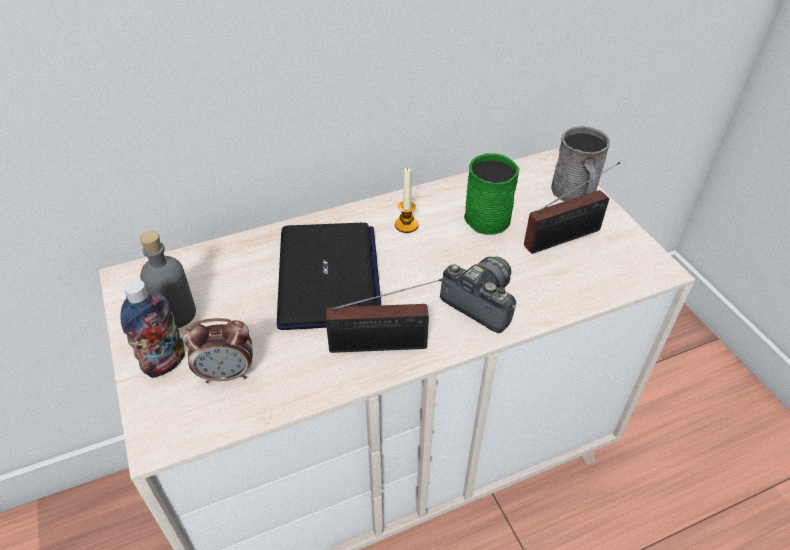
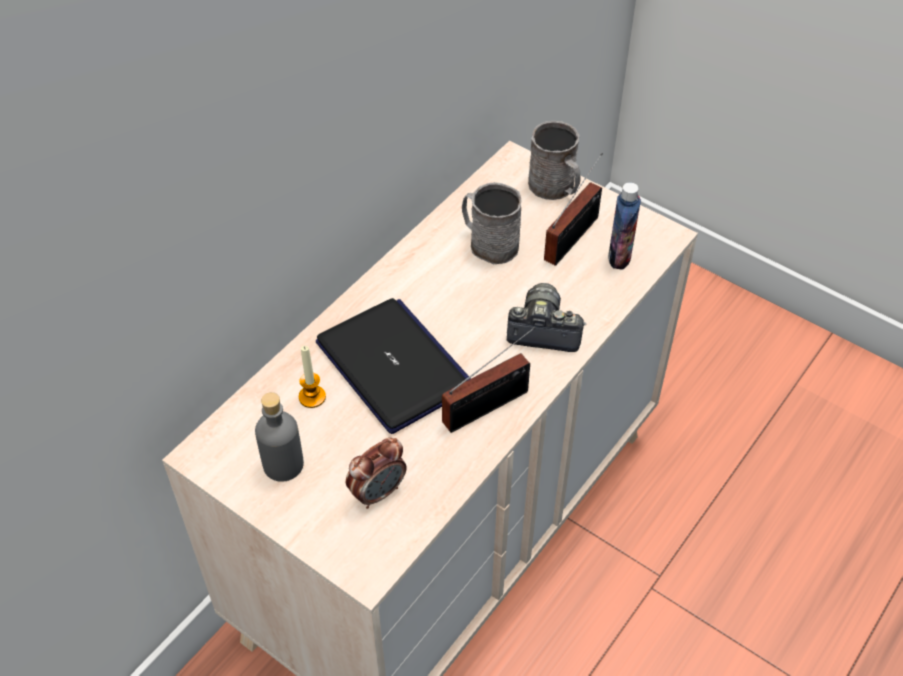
camera: 30 degrees left, 5 degrees up
bottle [120,279,185,378] -> bottle moved to [608,183,641,270]
candle [395,167,419,233] -> candle moved to [299,346,326,408]
green mug [464,153,520,235] -> grey mug [462,182,521,264]

